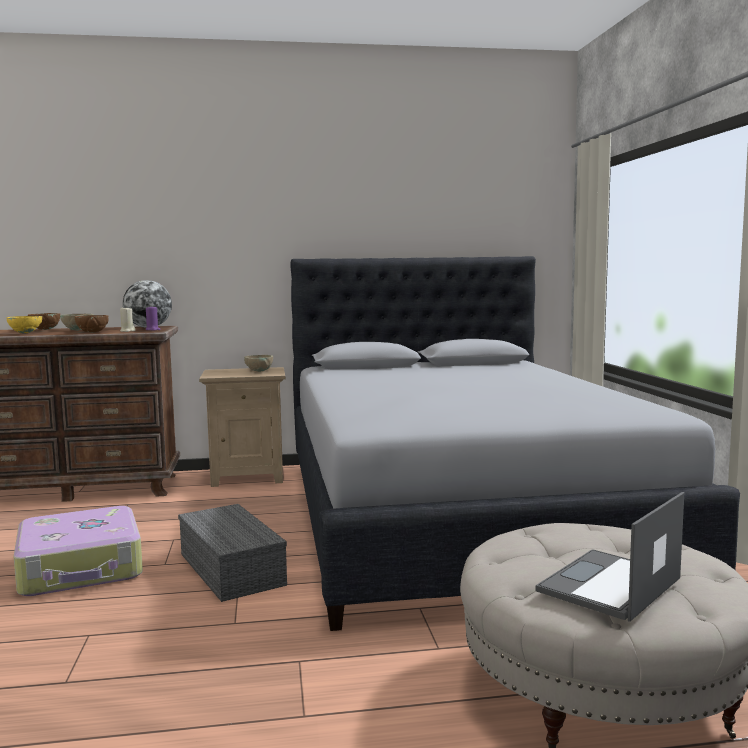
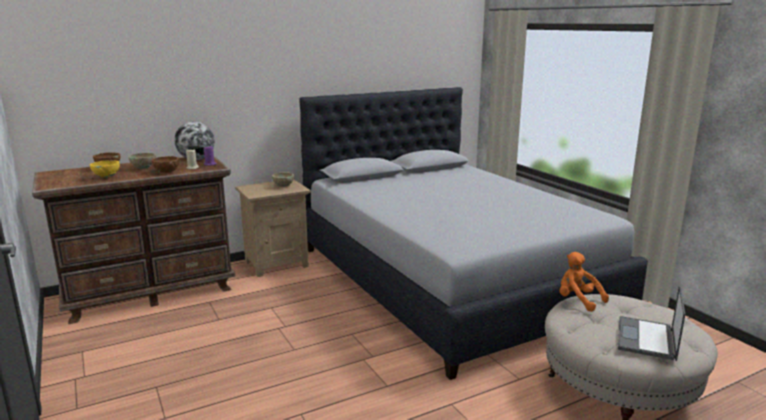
camera: 20 degrees left, 10 degrees up
suitcase [13,506,143,596] -> none
grey storage box [178,504,287,602] -> none
none -> orange plush toy [559,252,609,312]

